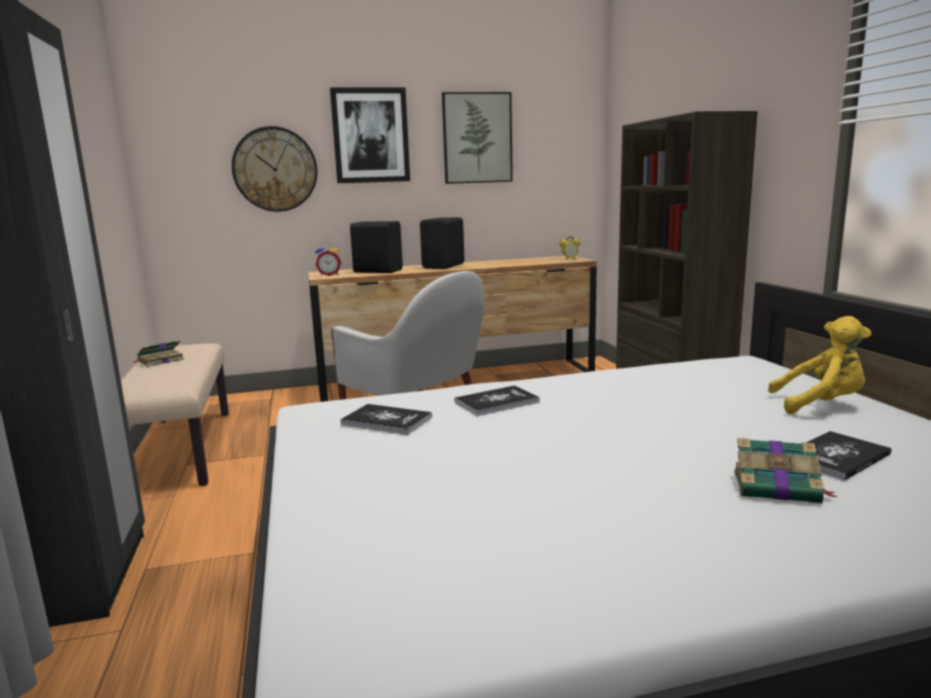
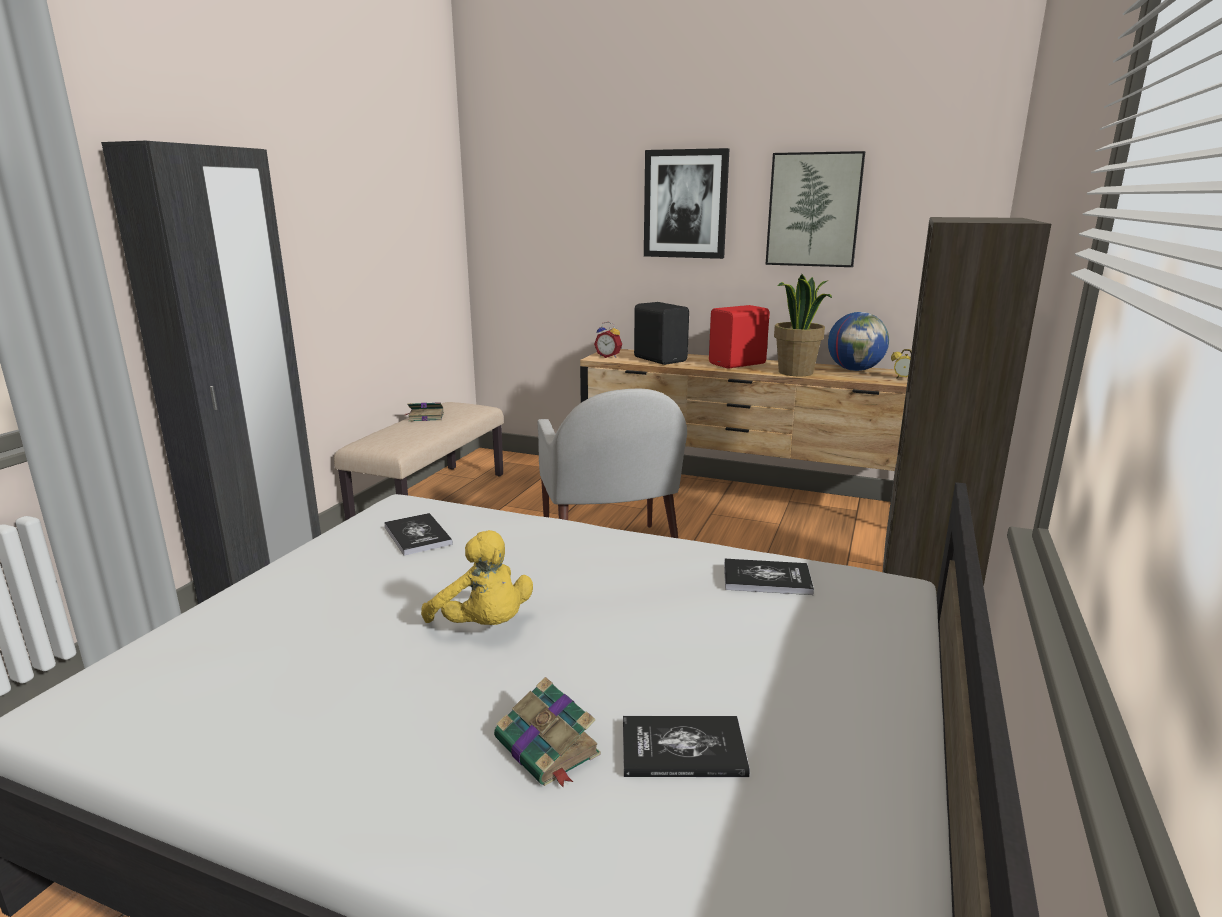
camera: 35 degrees right, 5 degrees up
wall clock [232,126,318,212] -> none
black speaker [420,217,464,269] -> red speaker [709,305,770,369]
book [454,385,540,416] -> book moved to [724,559,814,595]
yellow plush toy [768,316,871,414] -> yellow plush toy moved to [421,530,533,625]
none -> potted plant [774,274,832,376]
none -> globe [828,312,889,371]

